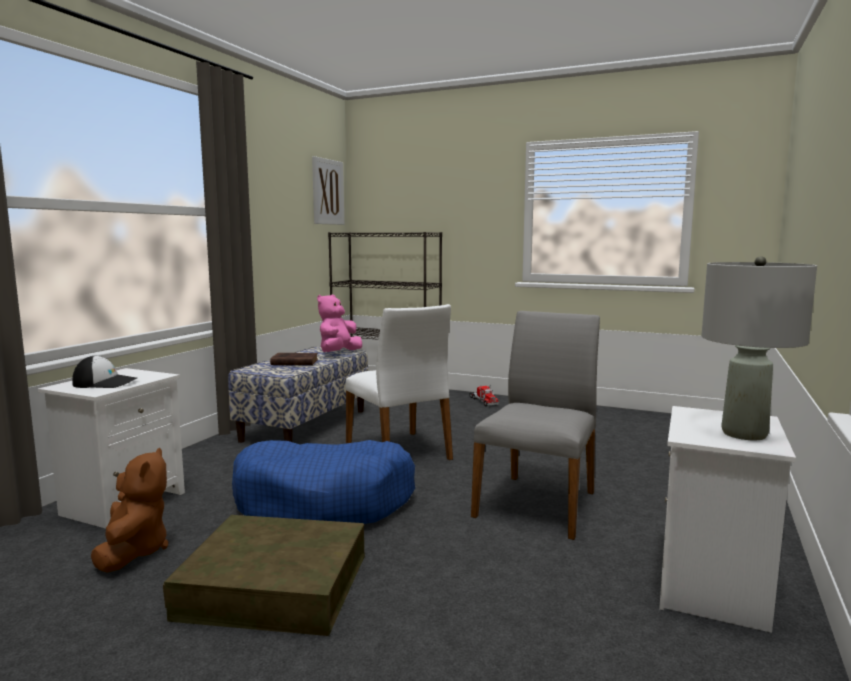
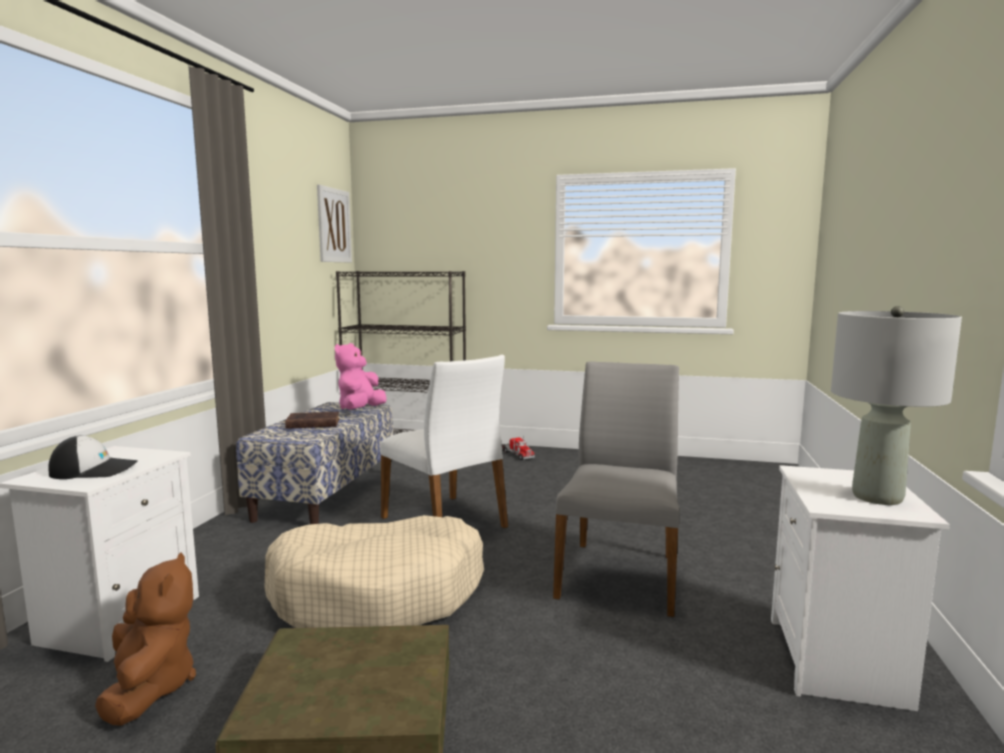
camera: 10 degrees left, 0 degrees up
blue dog bed [232,440,415,524] -> beige dog bed [264,515,484,628]

